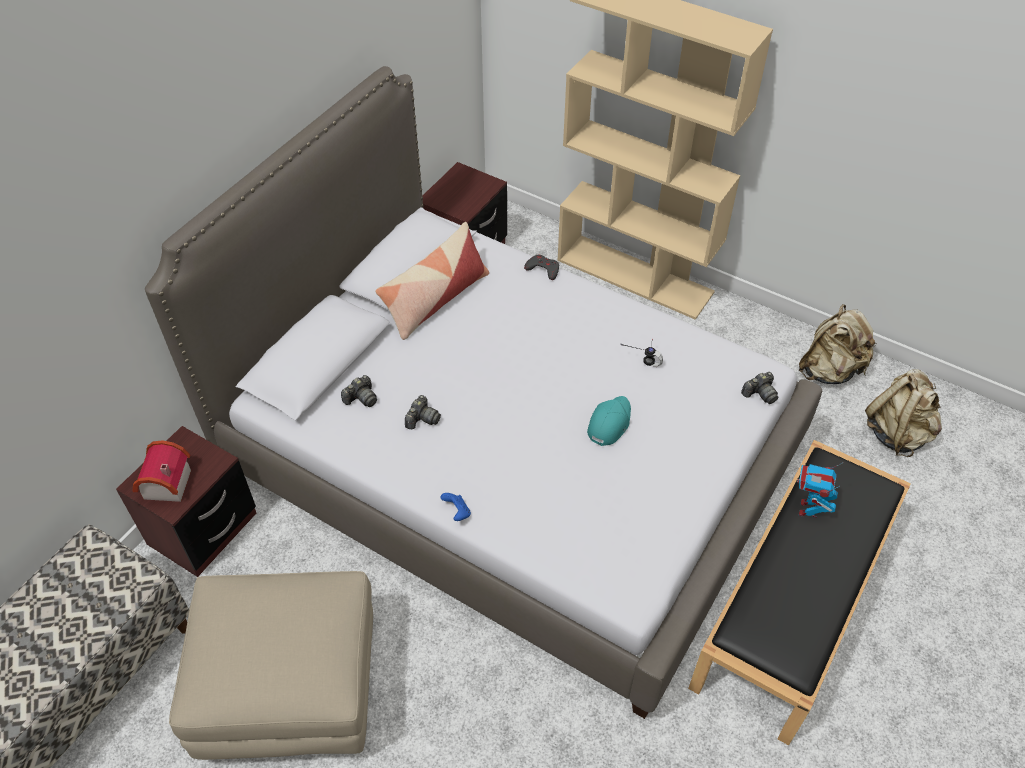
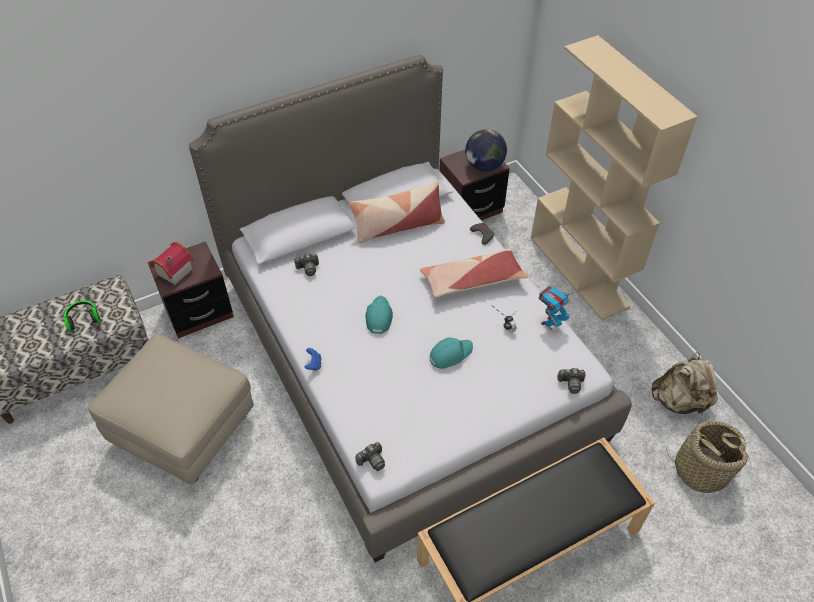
camera: 30 degrees right, 0 degrees up
camera [405,395,441,429] -> camera moved to [355,442,385,471]
toy robot [797,463,842,518] -> toy robot moved to [539,286,573,330]
beige backpack [865,369,942,457] -> basket [666,421,750,493]
none -> headphones [63,300,100,333]
none -> turquoise cap [366,296,393,334]
none -> pillow [420,249,528,298]
none -> globe [465,129,507,172]

